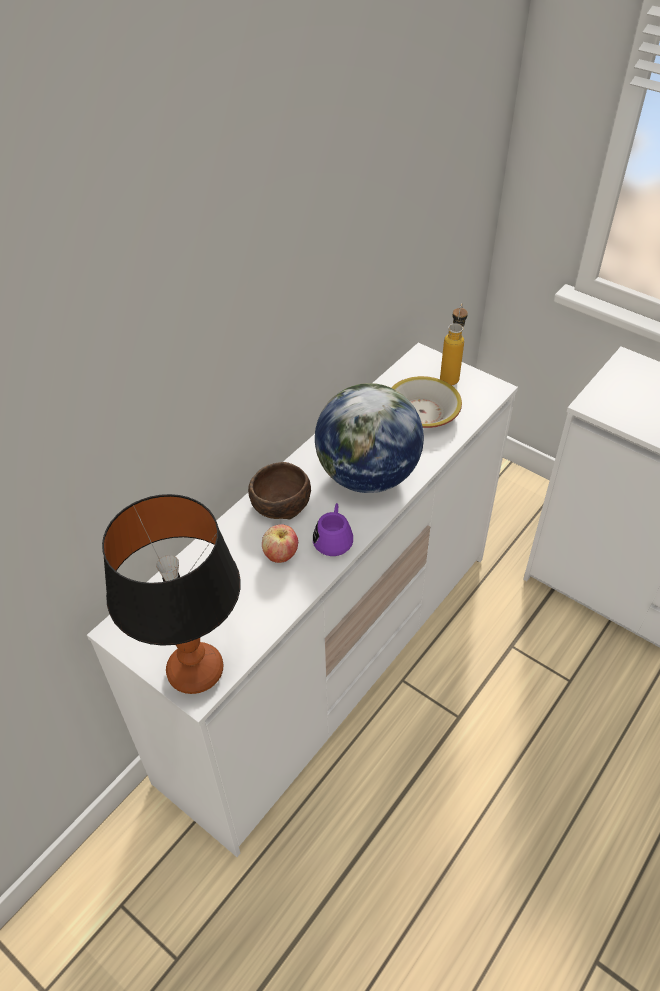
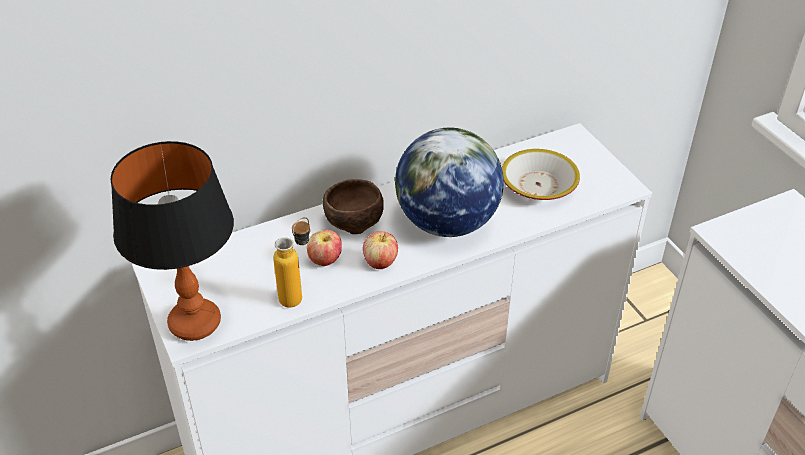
camera: 25 degrees right, 5 degrees down
purple mug [313,503,353,556] -> apple [363,231,398,269]
bottle [440,303,468,385] -> bottle moved to [273,217,310,308]

